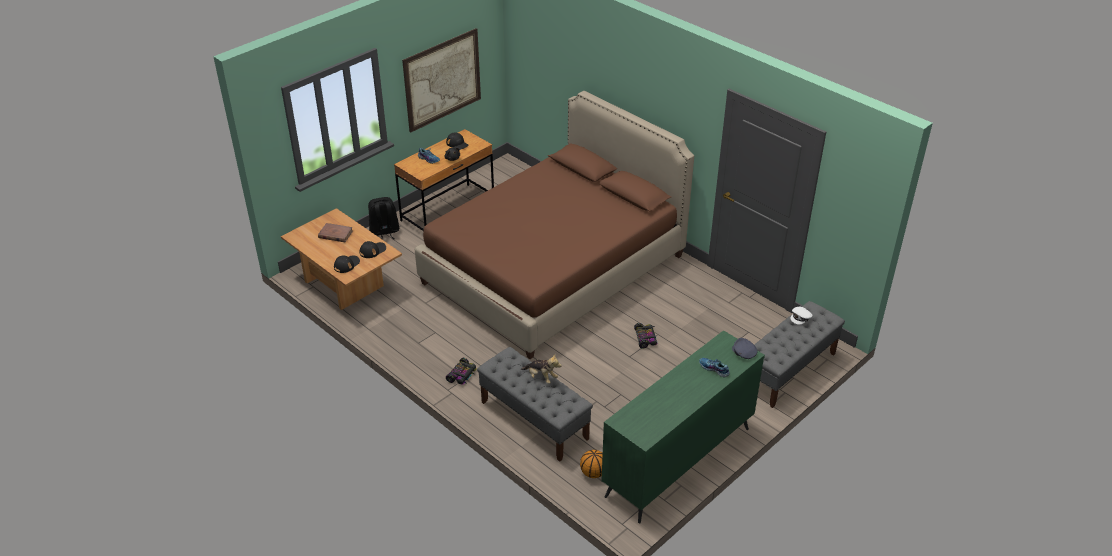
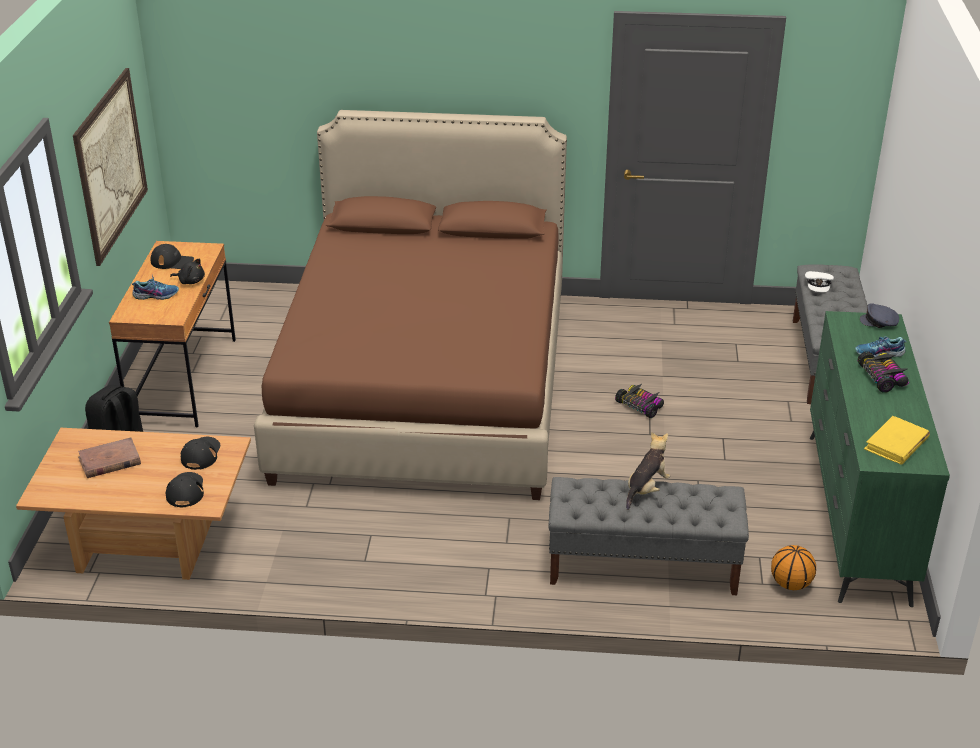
camera: 40 degrees left, 5 degrees down
toy car [446,358,477,385] -> toy car moved to [858,351,909,393]
plush toy [521,354,562,384] -> plush toy turned 45 degrees counterclockwise [626,432,670,510]
none -> yellow book [864,416,930,465]

